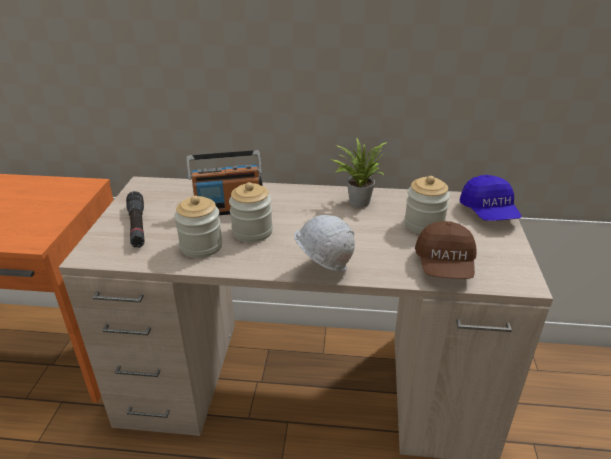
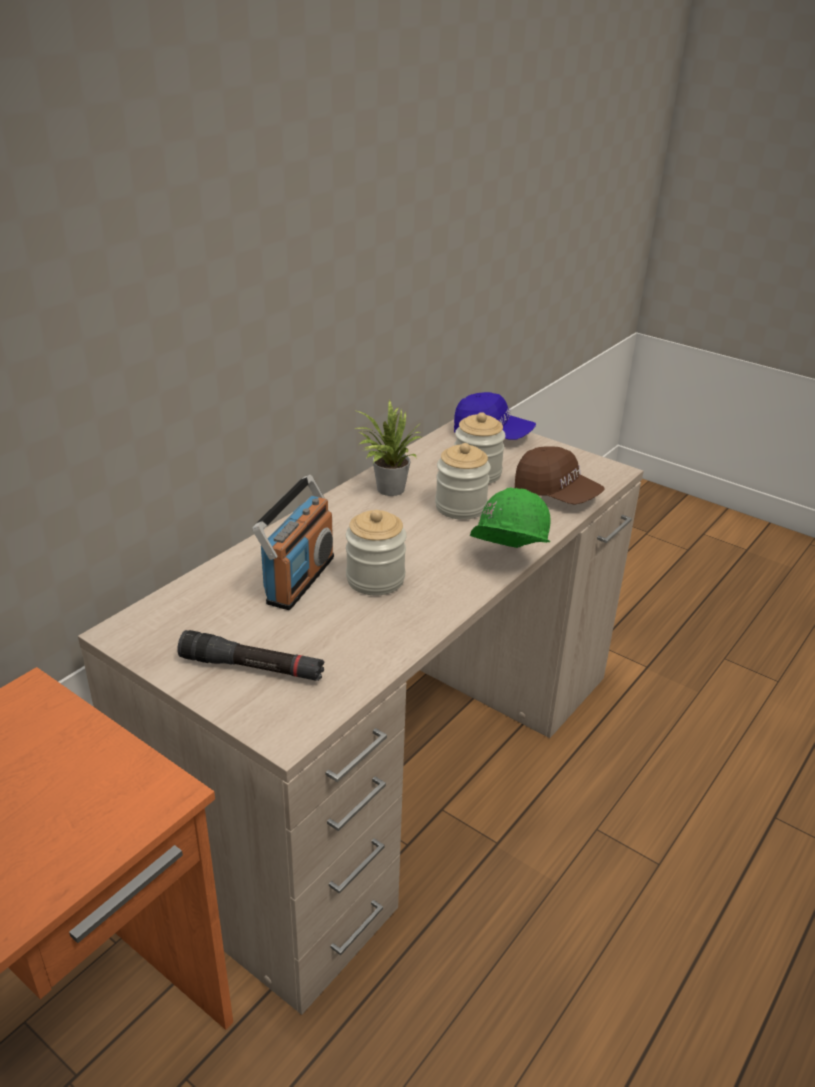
camera: 60 degrees left, 0 degrees up
jar [174,196,222,258] -> jar moved to [435,443,491,520]
white hard hat [294,215,355,271] -> green hard hat [470,487,550,548]

